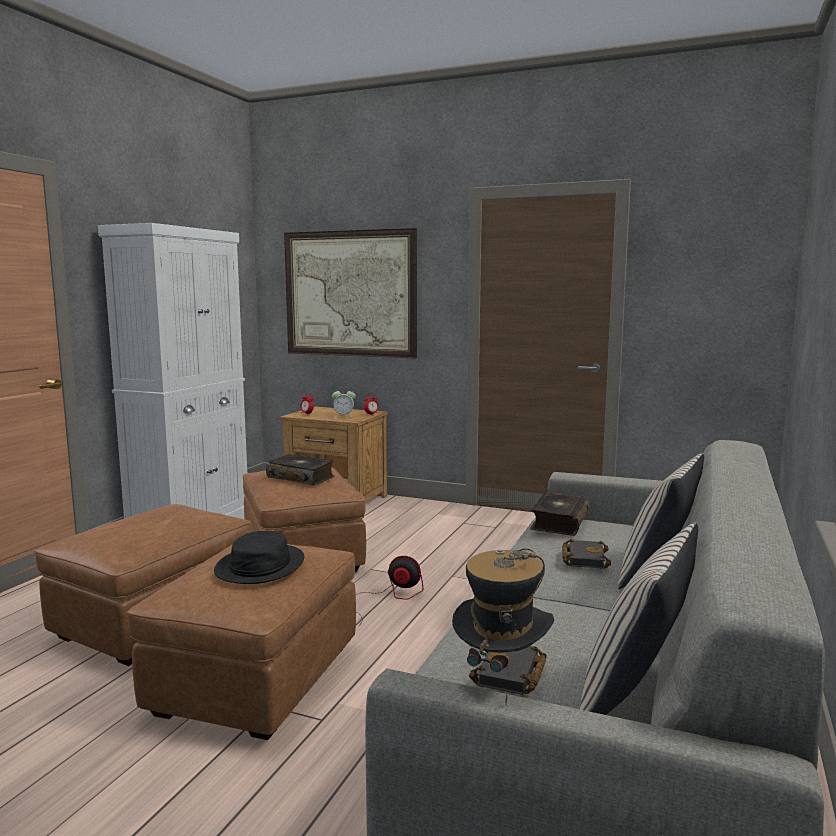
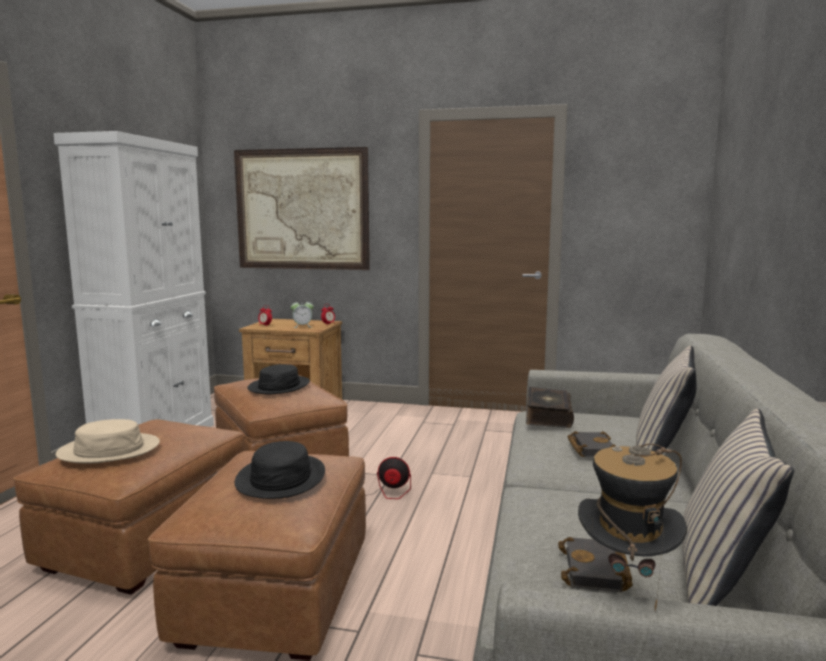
camera: 10 degrees left, 0 degrees up
book [266,454,334,486] -> black hat [247,364,310,394]
none -> beige hat [56,419,160,464]

